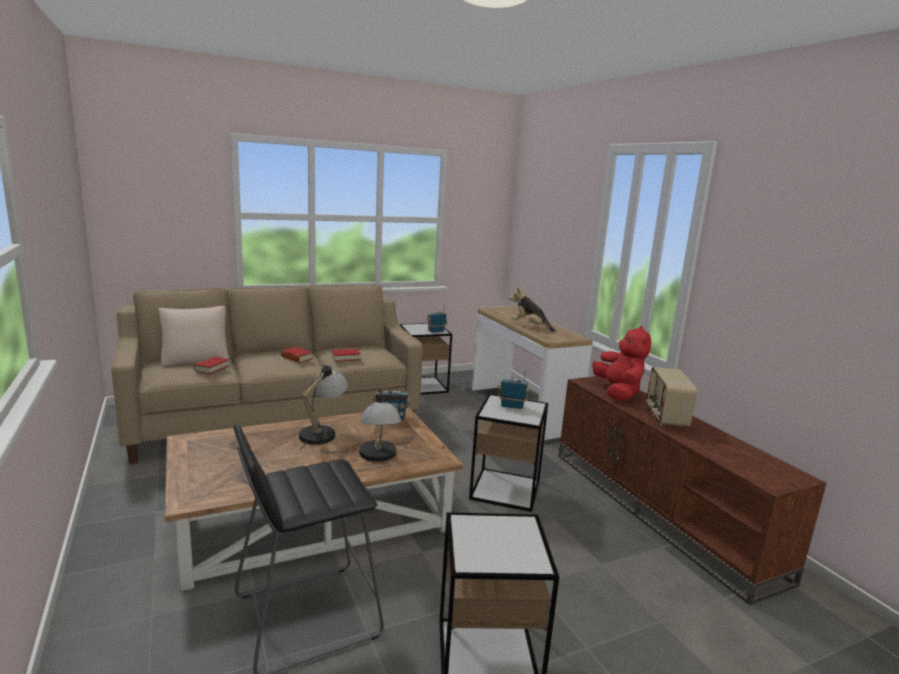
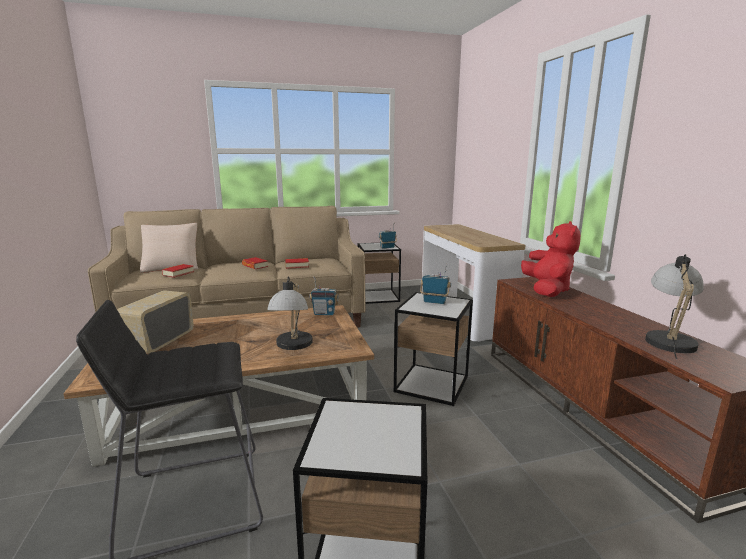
camera: 10 degrees right, 0 degrees up
table lamp [299,365,348,449] -> table lamp moved to [645,254,704,359]
plush toy [509,287,556,332] -> none
radio [646,367,697,427] -> radio moved to [117,290,194,354]

